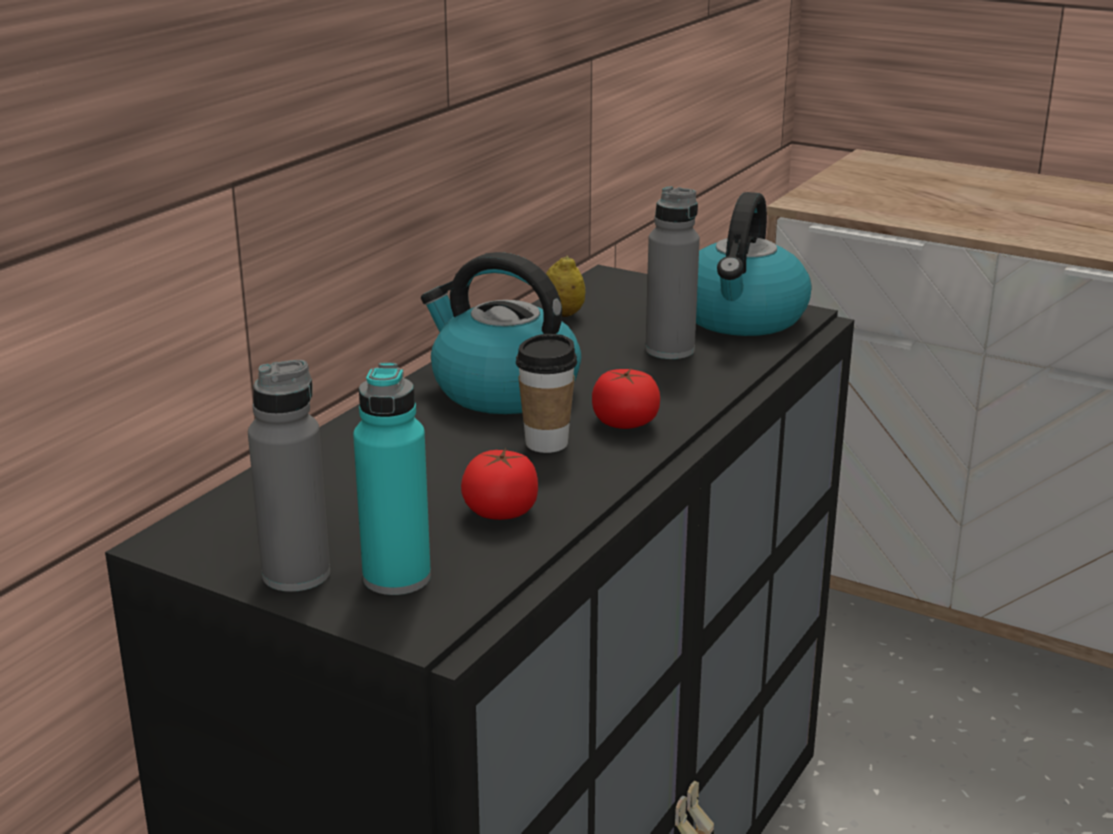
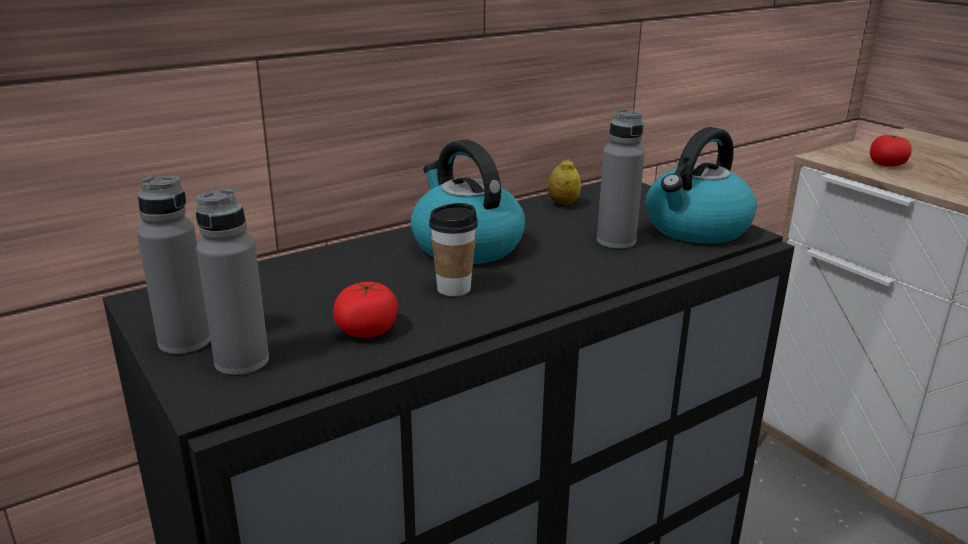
camera: 25 degrees right, 0 degrees up
turquoise bottle [353,362,431,595] -> grey bottle [196,188,269,375]
tomato [592,369,660,429] -> tomato moved to [870,135,912,167]

